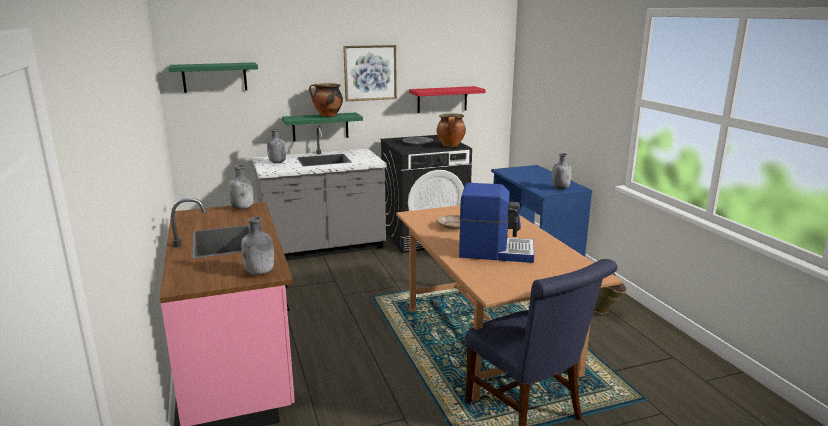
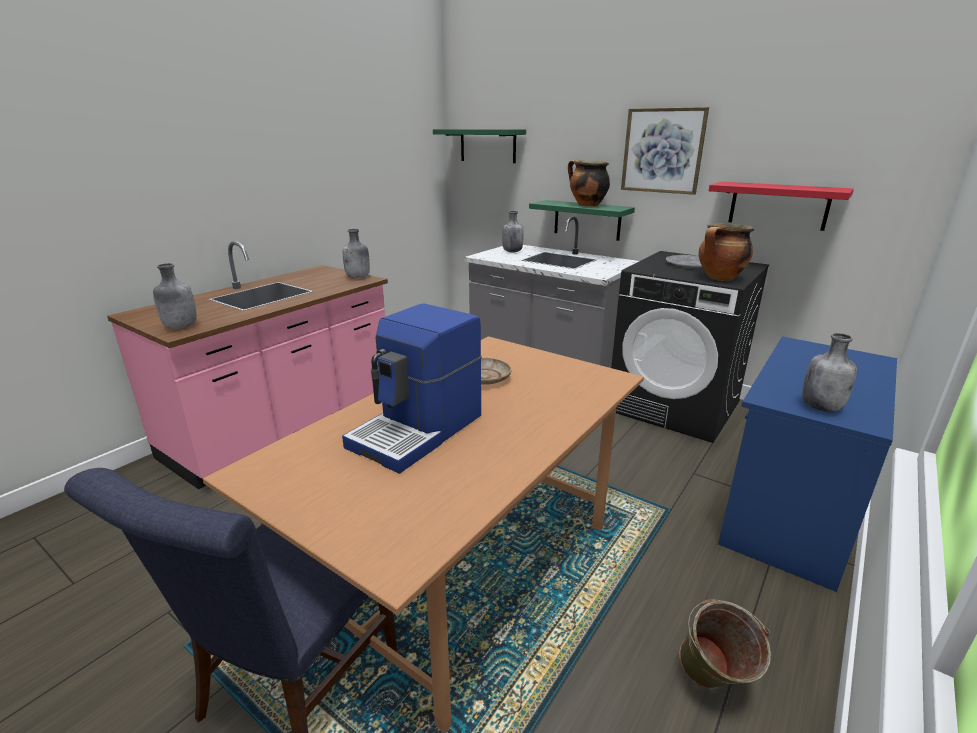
camera: 55 degrees right, 5 degrees up
coffee machine [459,183,534,263] -> coffee machine turned 60 degrees clockwise [342,303,482,474]

